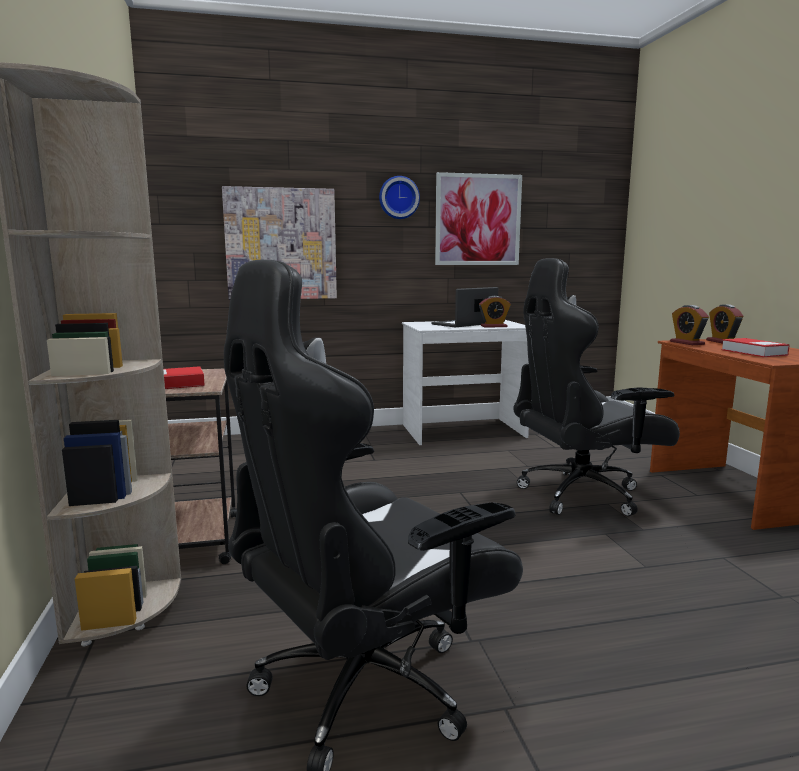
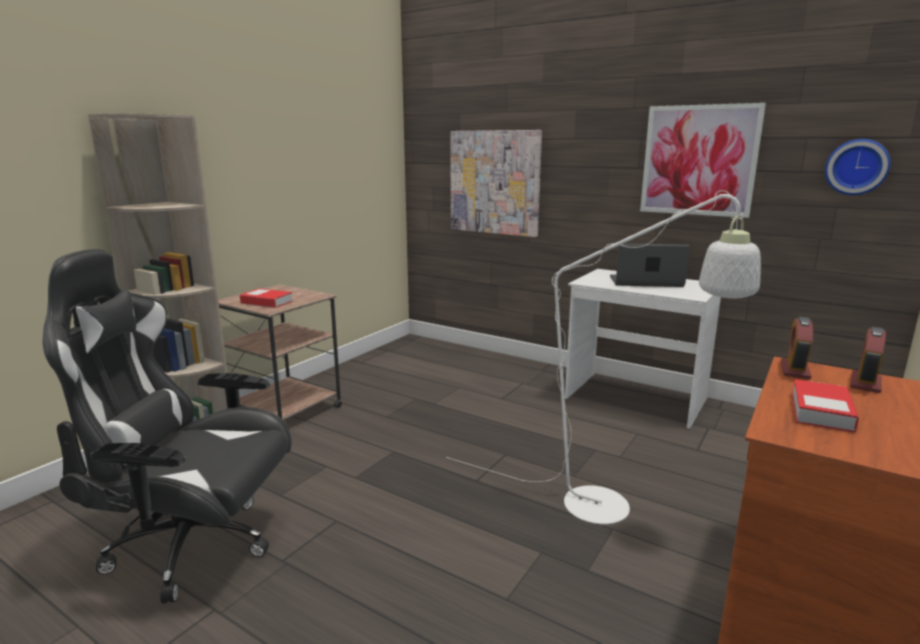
camera: 45 degrees right, 5 degrees up
wall clock [379,176,420,219] -> wall clock moved to [825,139,891,195]
alarm clock [479,296,511,328] -> none
black office chair [513,258,680,516] -> white floor lamp [446,190,761,524]

